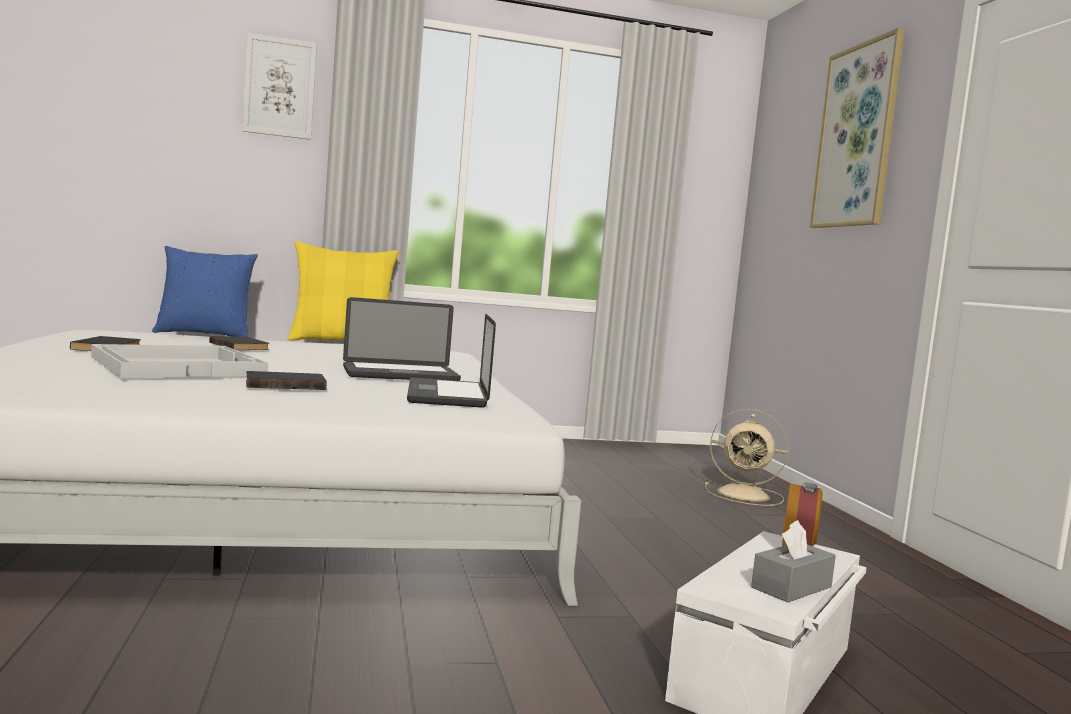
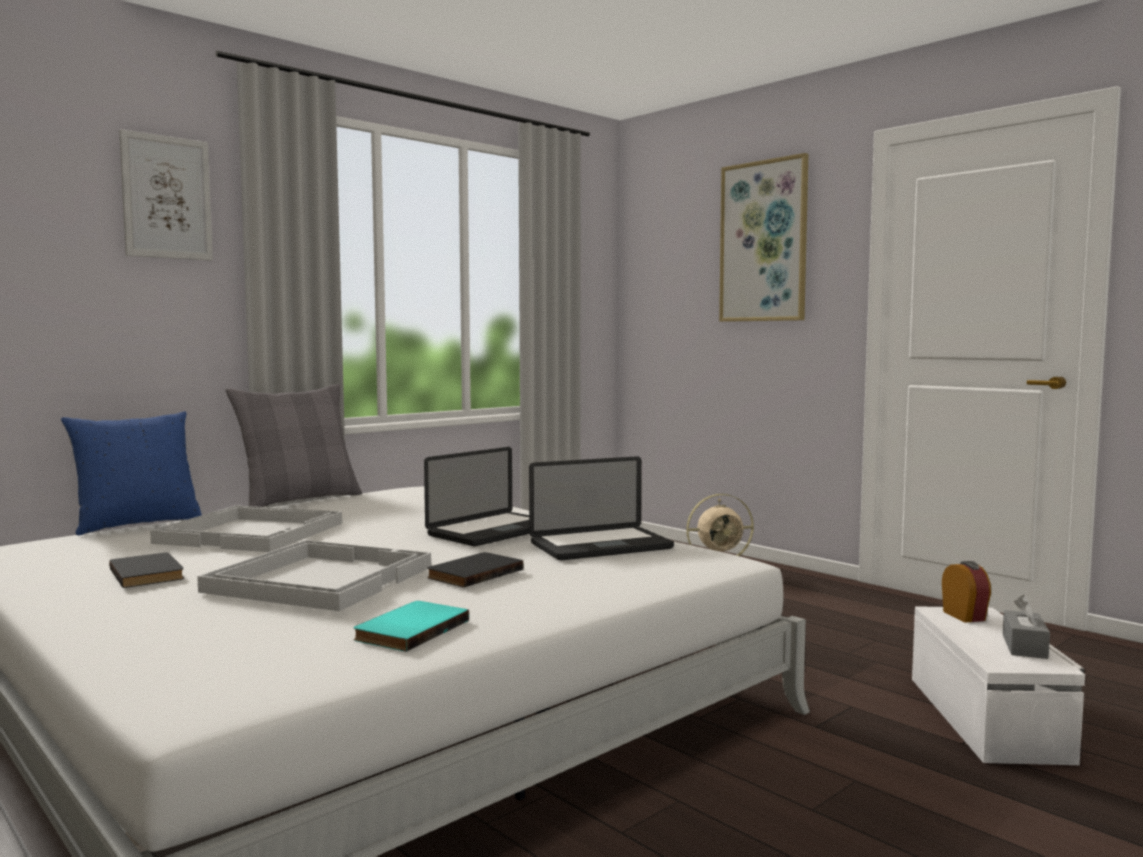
camera: 30 degrees left, 0 degrees up
black book [209,336,269,350] -> white tray [150,505,342,552]
yellow pillow [287,241,399,341] -> grey pillow [226,384,362,507]
laptop [407,314,496,408] -> laptop turned 75 degrees counterclockwise [529,457,674,560]
none -> turquoise book [353,601,469,652]

